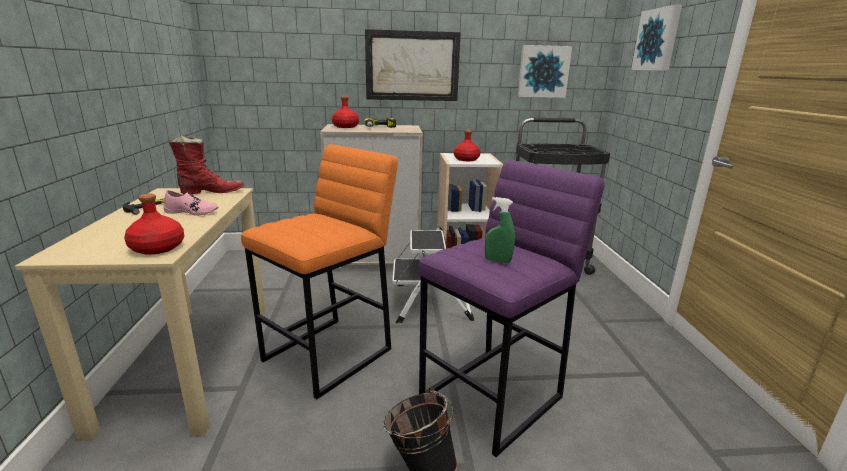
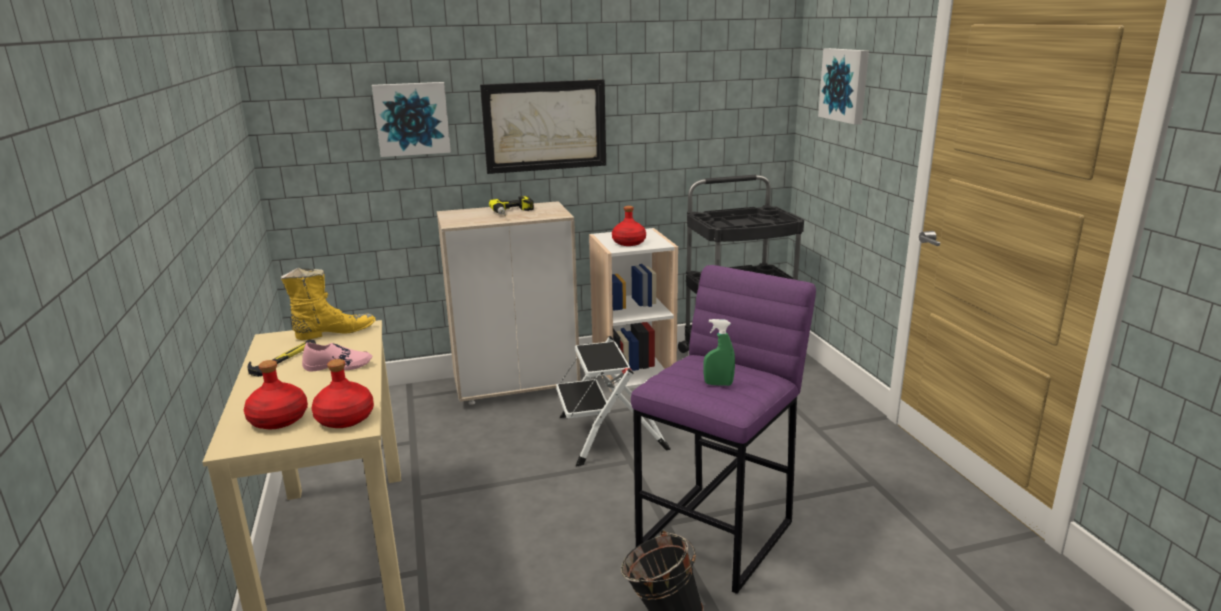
camera: 10 degrees left, 0 degrees up
red boot [169,135,244,194] -> yellow boot [281,268,375,340]
orange stool [241,144,398,400] -> none
red bottle [332,96,359,128] -> red bottle moved to [244,360,308,429]
picture [518,45,572,98] -> picture moved to [372,82,451,157]

